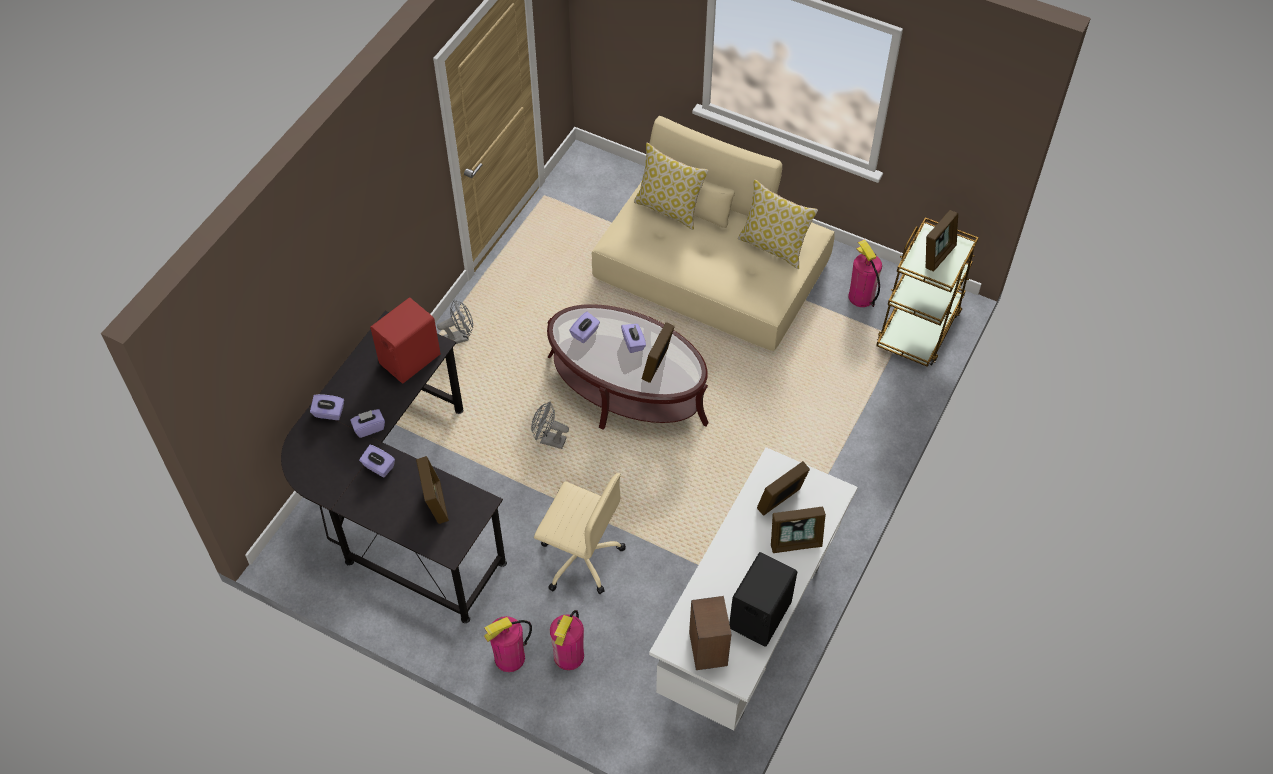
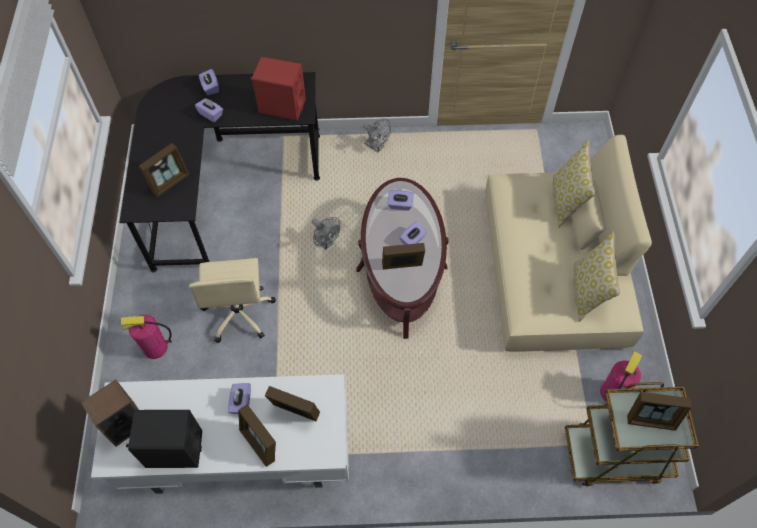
camera: 60 degrees right, 5 degrees up
purple tissue box [359,445,395,477] -> purple tissue box moved to [228,383,251,414]
fire extinguisher [484,616,532,672] -> none
grey fan [531,402,569,449] -> grey fan turned 150 degrees clockwise [312,217,340,250]

